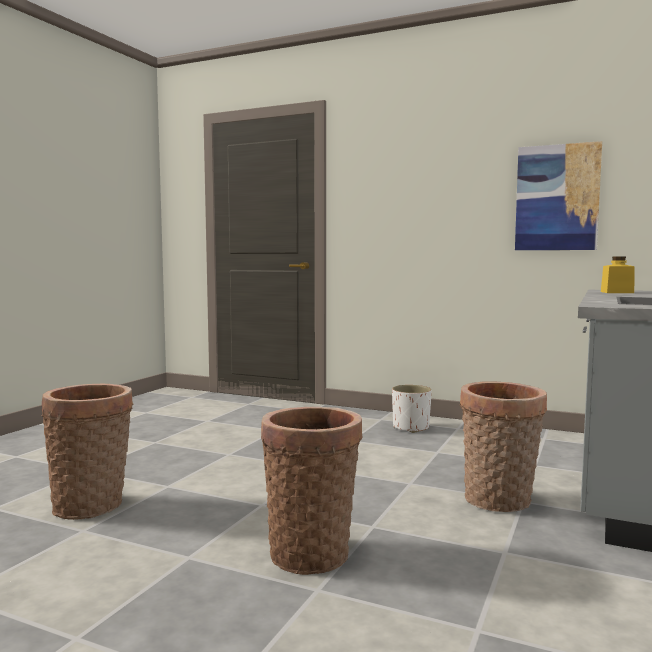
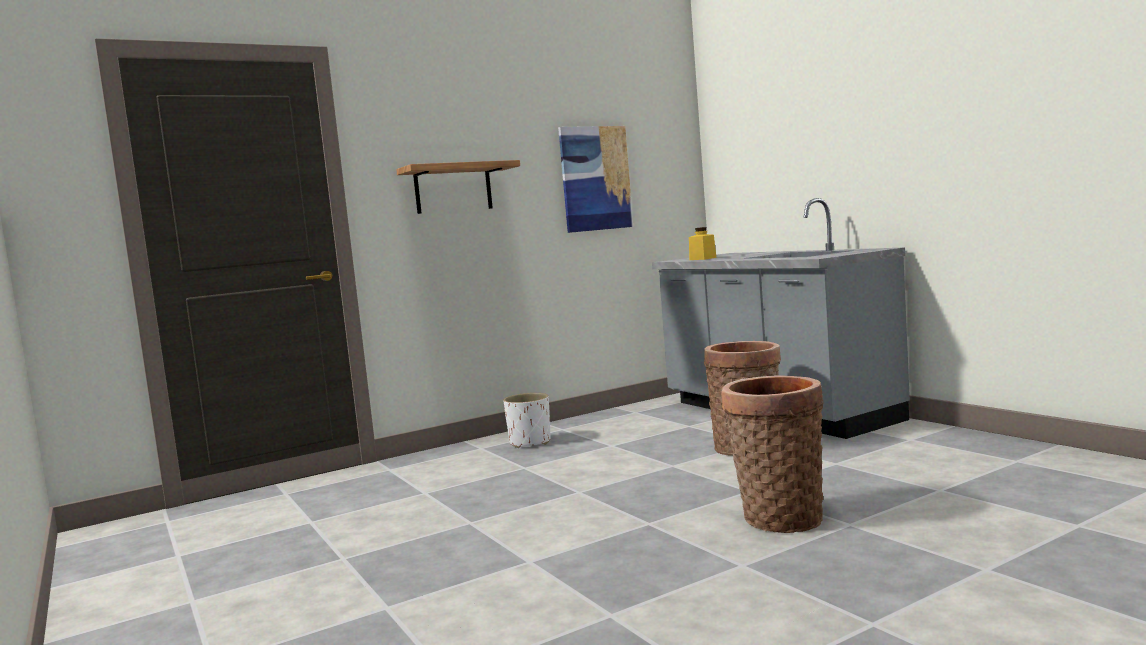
camera: 55 degrees left, 0 degrees up
basket [41,384,133,520] -> none
none -> shelf [396,160,520,214]

